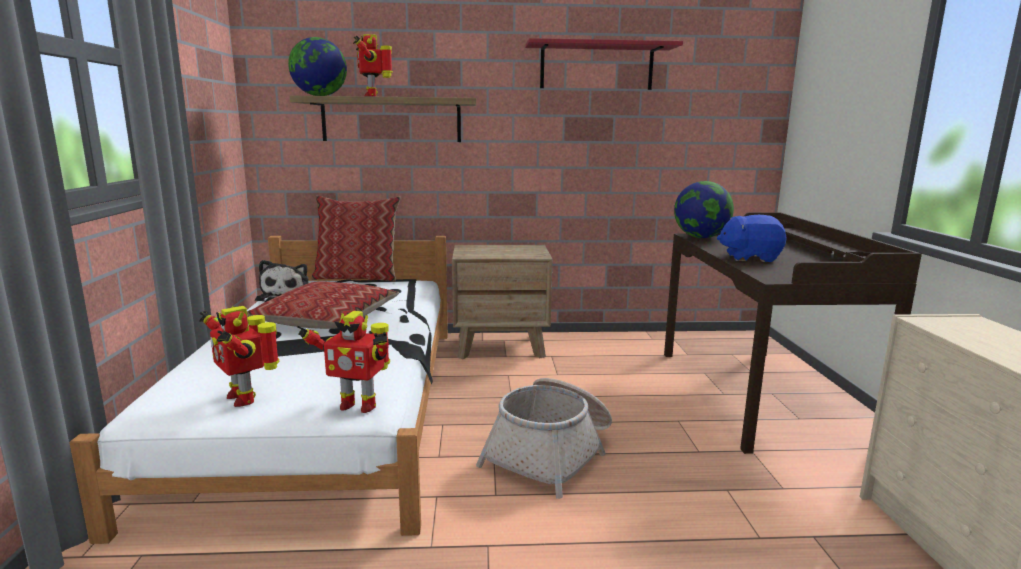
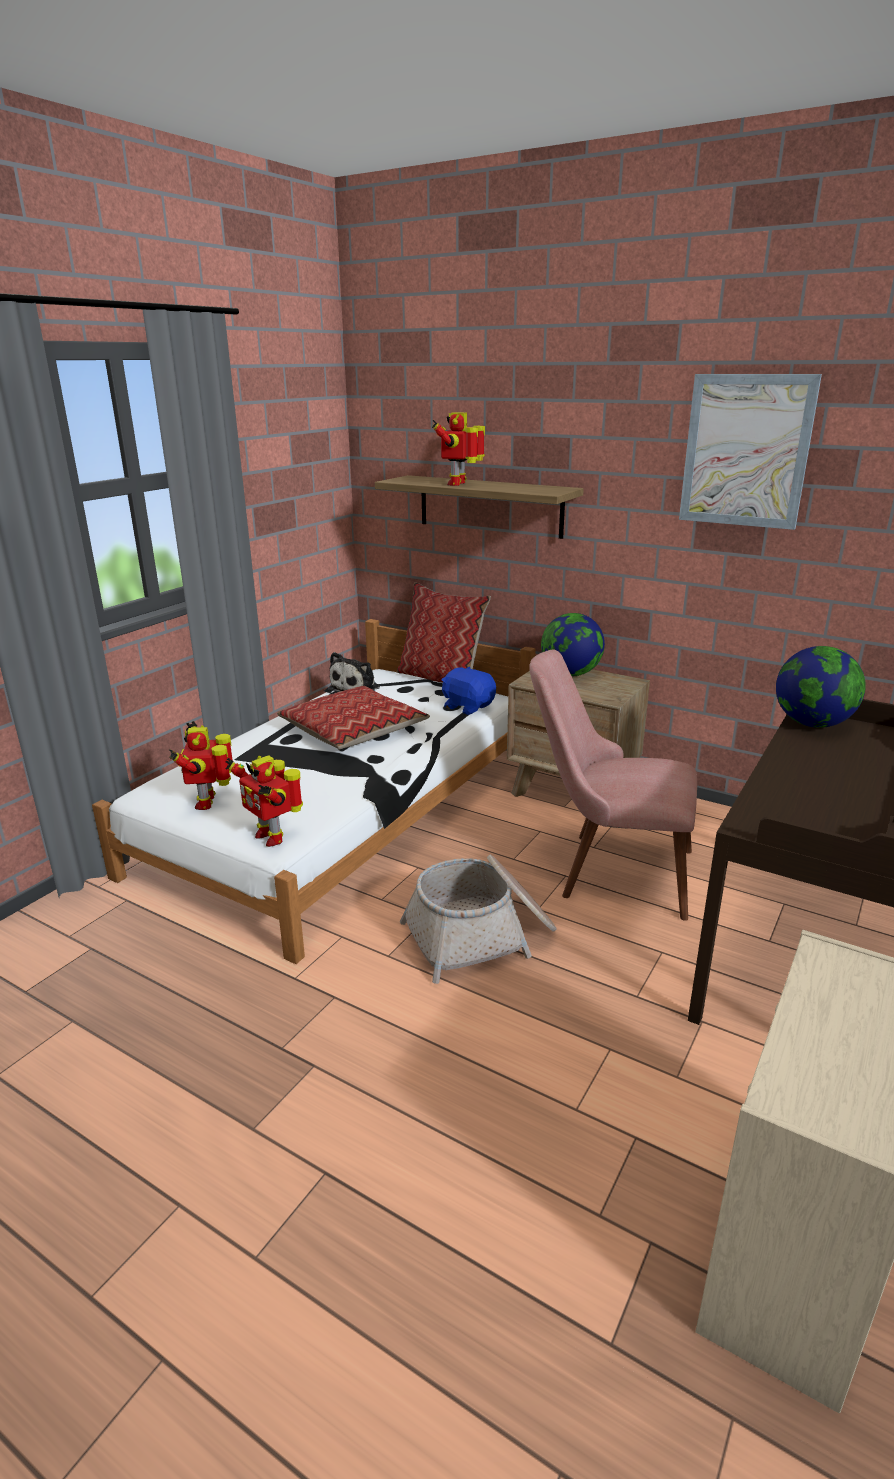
camera: 35 degrees right, 10 degrees up
globe [288,37,347,96] -> globe moved to [541,613,605,676]
red shelf [525,38,683,90] -> picture [679,374,822,530]
blue plush toy [717,215,787,262] -> blue plush toy moved to [442,667,496,715]
none -> pink chair [529,650,697,921]

